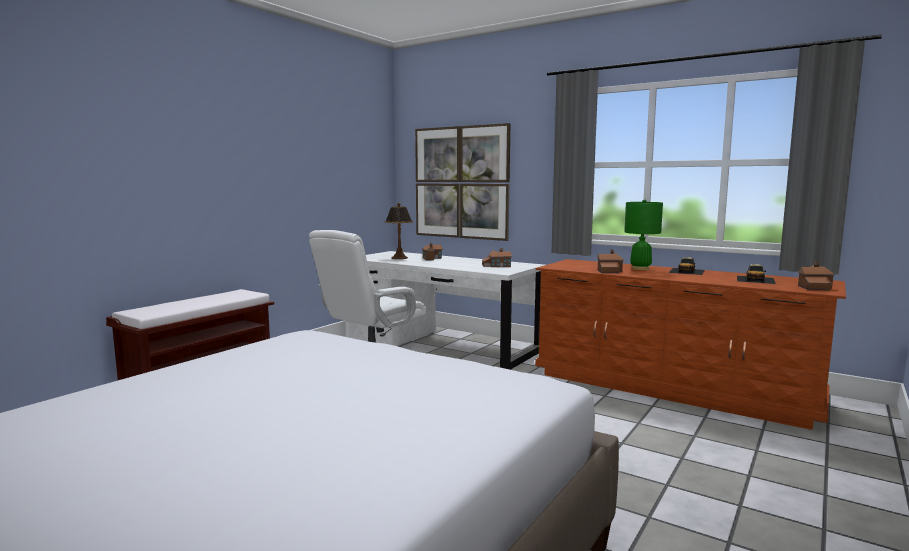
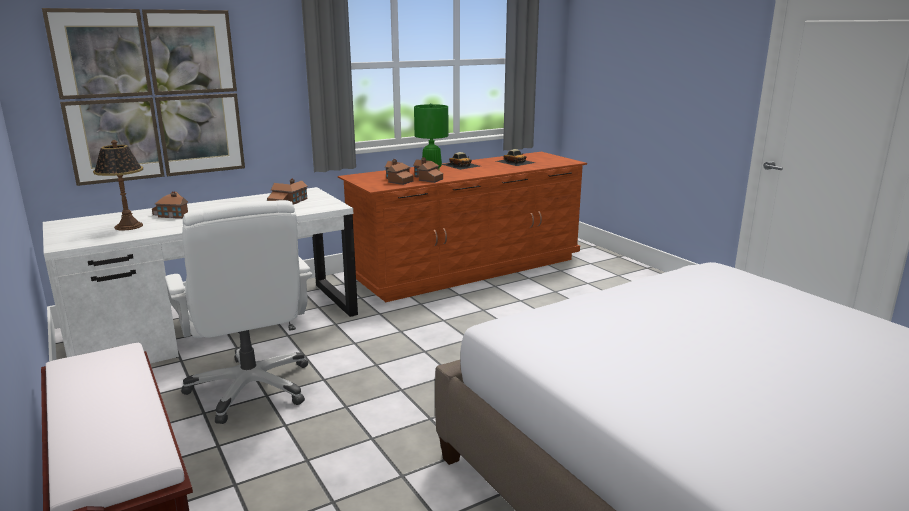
camera: 65 degrees left, 10 degrees up
toy house [798,261,835,291] -> toy house moved to [385,159,414,185]

